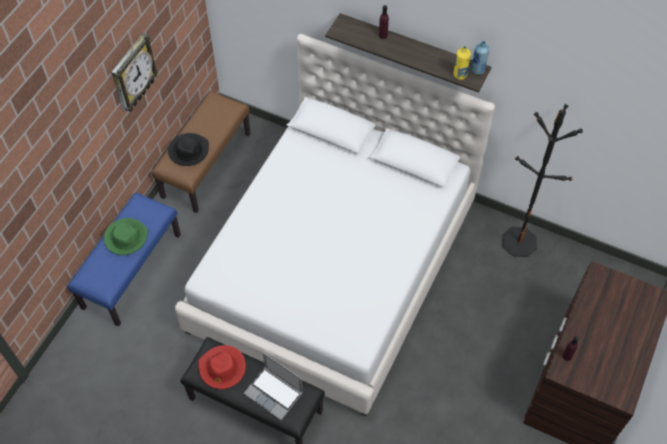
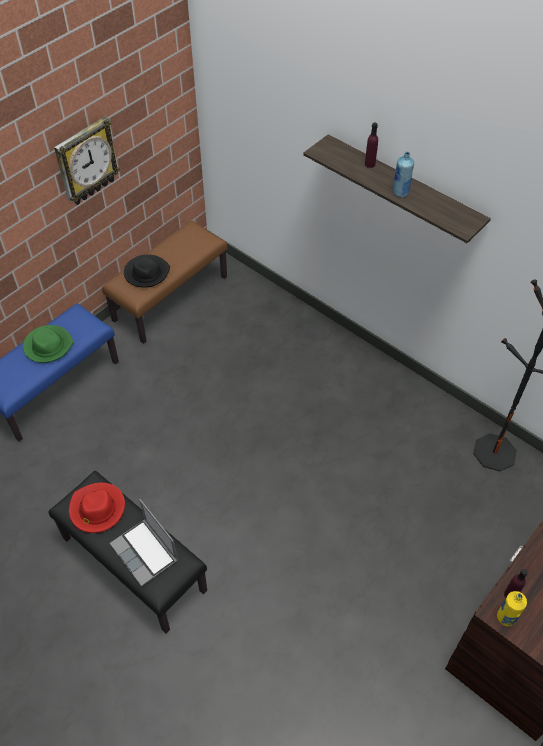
camera: 15 degrees right, 5 degrees down
white bed [175,34,495,416] -> none
yellow bottle [454,46,471,80] -> yellow bottle moved to [497,591,527,626]
blue bottle [471,41,489,75] -> blue bottle moved to [392,152,414,197]

